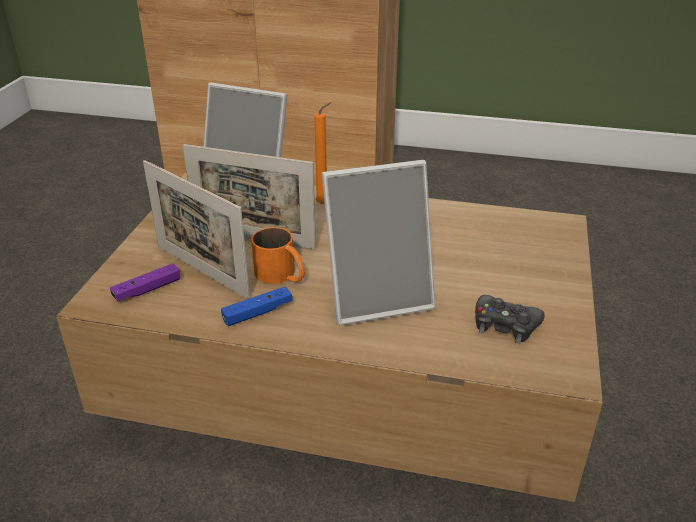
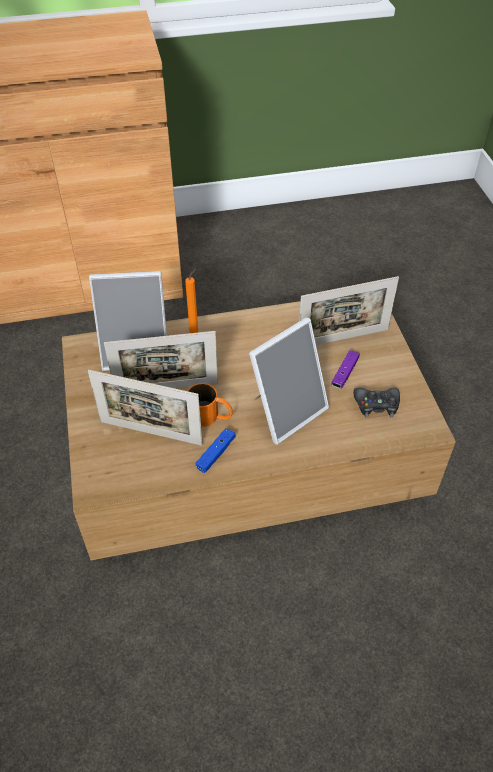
camera: 25 degrees left, 15 degrees up
purple game controller [110,263,180,301] -> purple game controller moved to [331,350,360,388]
none -> picture frame [299,276,399,345]

